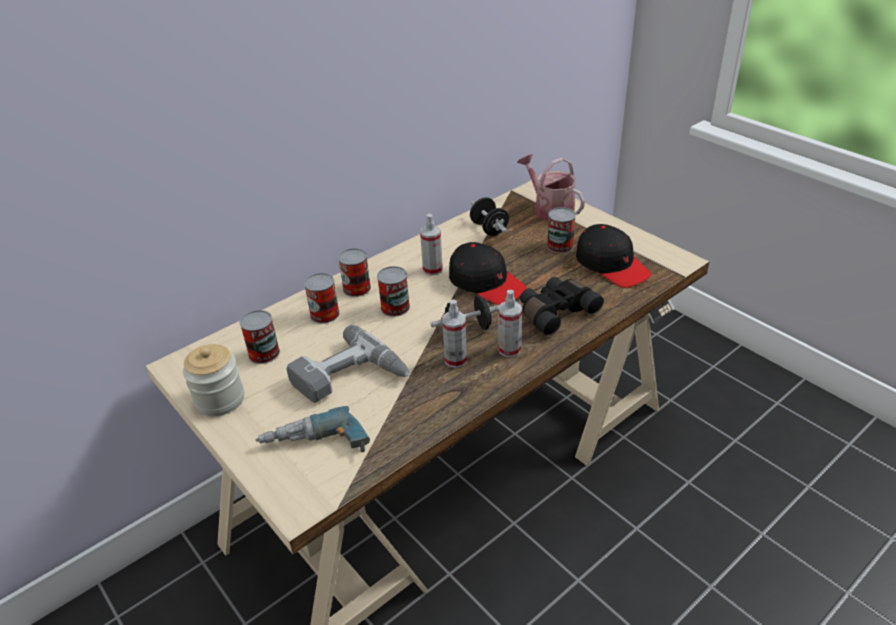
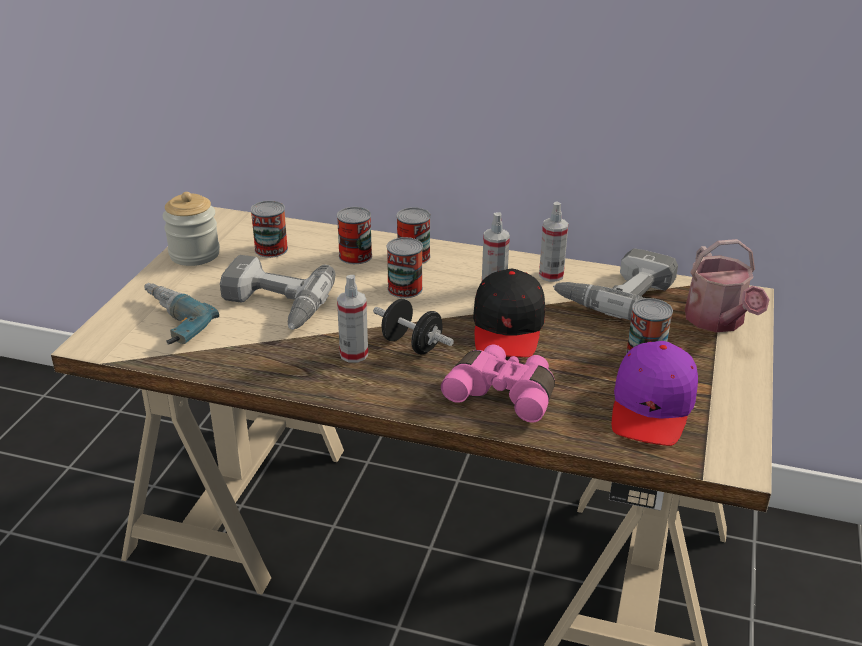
camera: 55 degrees right, 5 degrees down
black dumbbell [470,197,509,236] -> power drill [553,248,678,320]
spray bottle [498,290,522,357] -> spray bottle moved to [539,202,568,282]
watering can [517,154,585,221] -> watering can turned 150 degrees clockwise [685,239,770,332]
black binoculars [520,277,604,336] -> pink binoculars [441,345,555,423]
black cap [576,224,651,288] -> purple cap [612,341,698,446]

